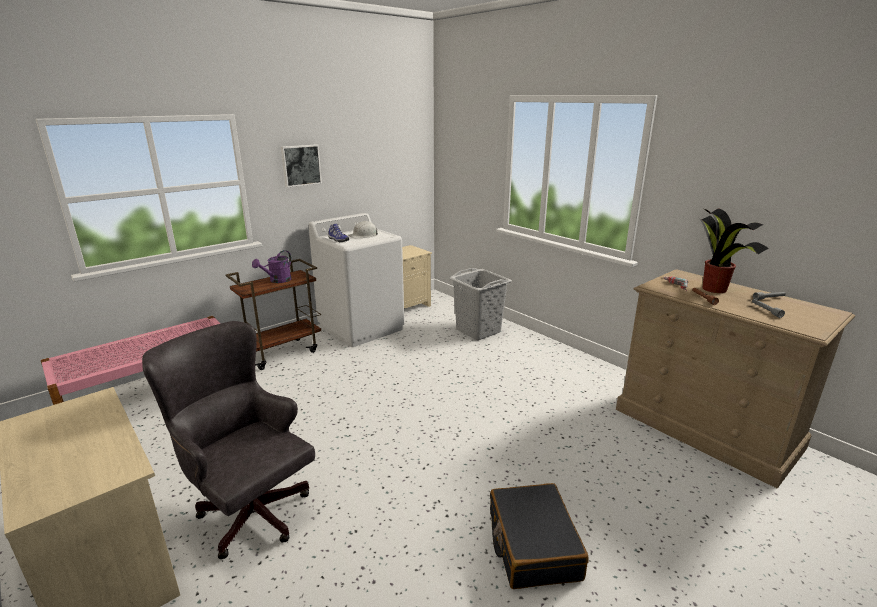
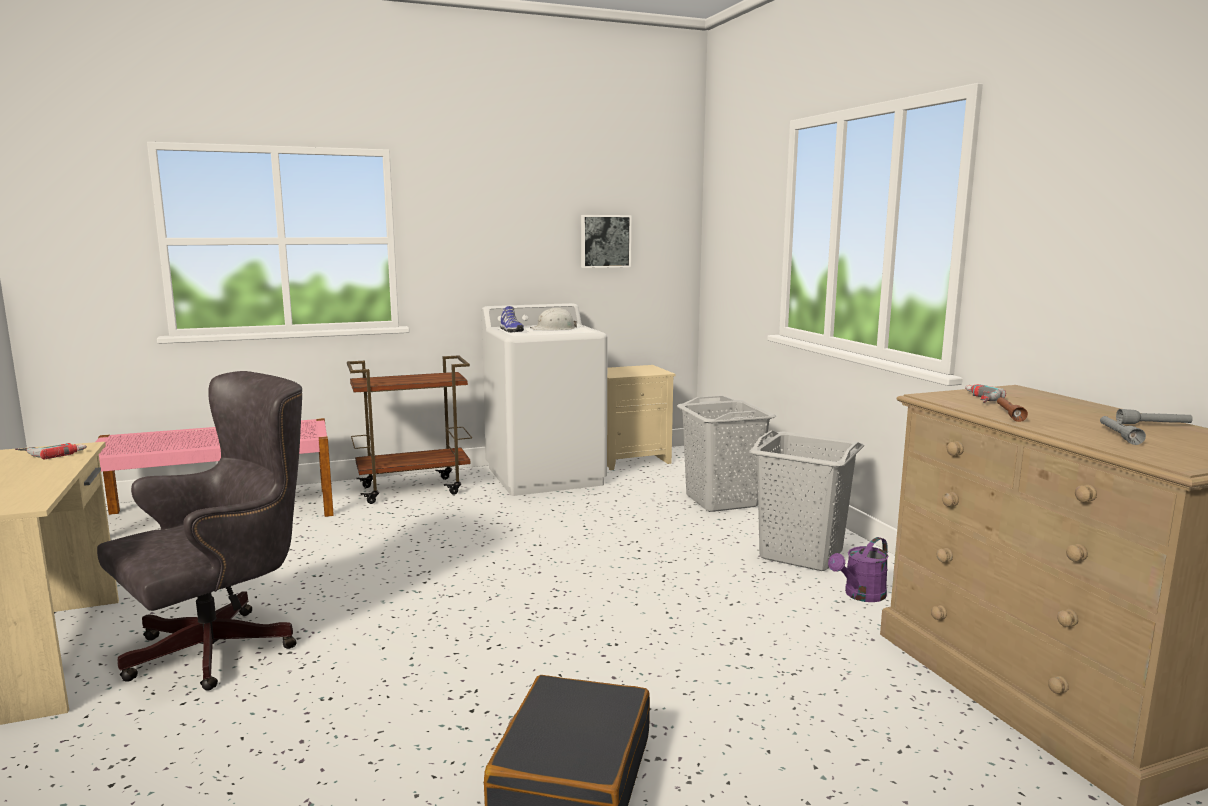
camera: 20 degrees right, 10 degrees down
grey office chair [142,321,315,559] -> grey office chair turned 75 degrees clockwise [97,371,302,691]
purple watering can [252,250,291,283] -> purple watering can moved to [828,537,889,602]
picture [281,144,322,187] -> picture moved to [581,215,631,268]
potted plant [696,208,769,293] -> none
none -> power drill [15,443,87,459]
none -> grey laundry basket [750,431,864,571]

